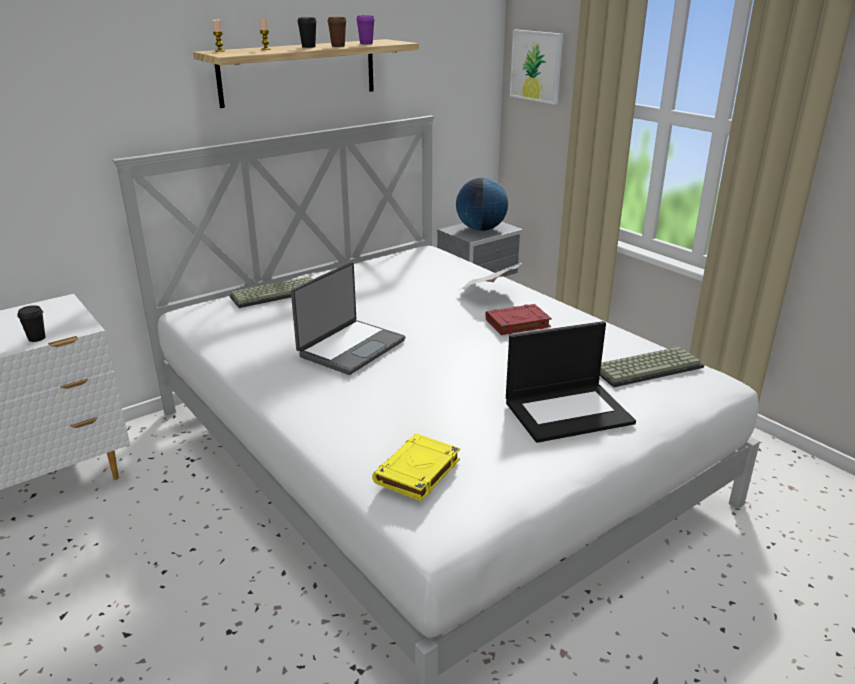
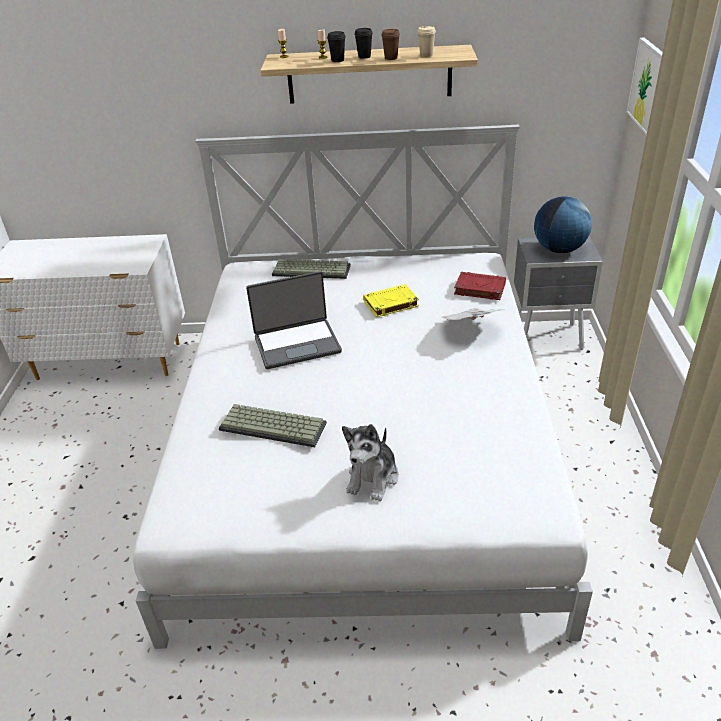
camera: 40 degrees right, 10 degrees up
black cup [17,305,45,342] -> black cup moved to [327,31,346,62]
purple cup [356,15,375,44] -> beige cup [417,26,436,57]
yellow book [372,434,460,501] -> yellow book moved to [363,284,419,317]
red book [485,304,552,335] -> red book moved to [454,272,506,300]
laptop [506,321,636,443] -> plush toy [342,424,399,501]
keyboard [600,347,704,387] -> keyboard moved to [219,404,327,447]

